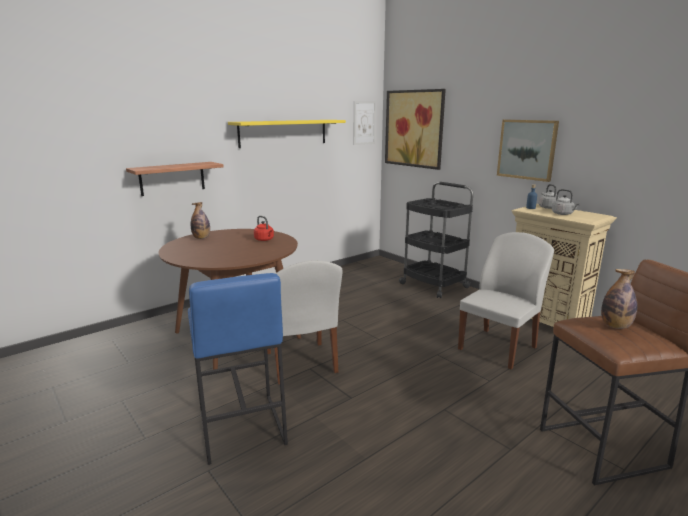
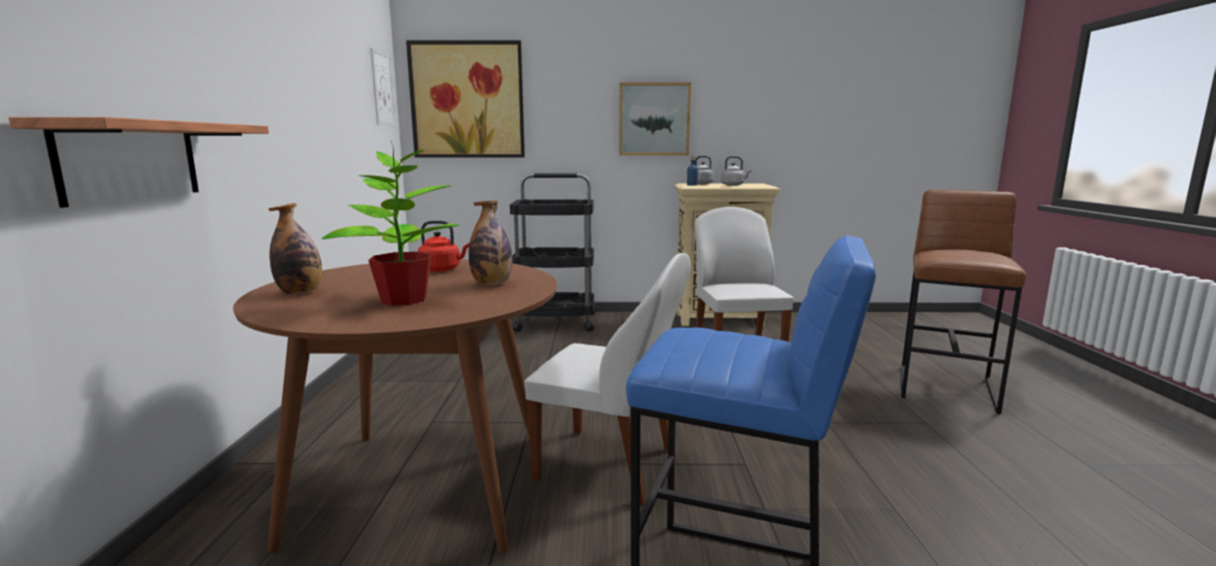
camera: 50 degrees left, 5 degrees down
yellow shelf [228,120,346,148] -> none
bottle [601,269,637,329] -> bottle moved to [469,200,512,285]
none -> potted plant [322,142,459,306]

